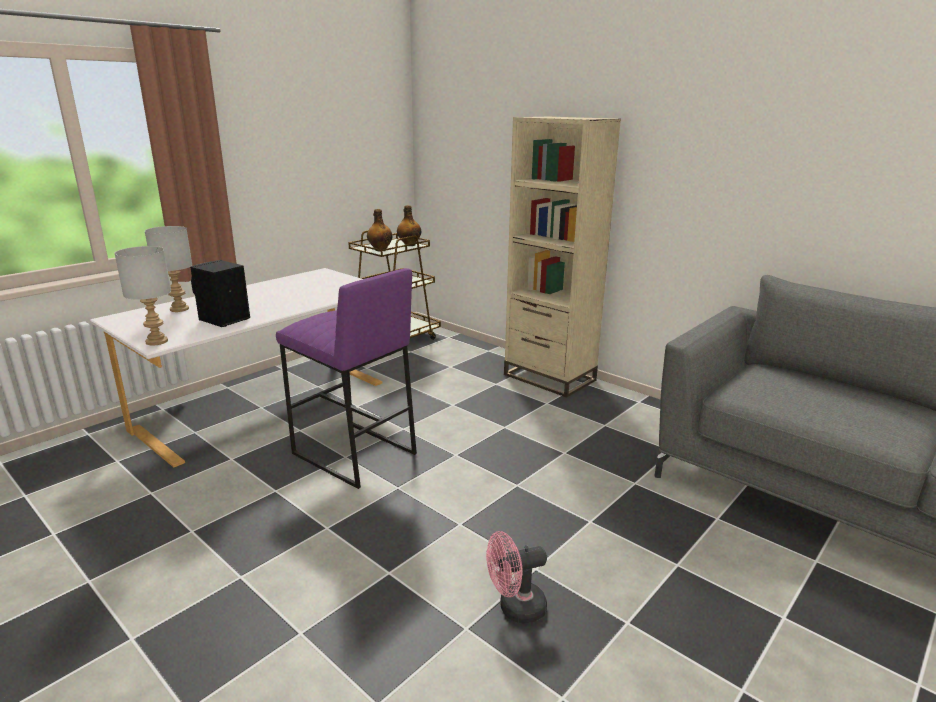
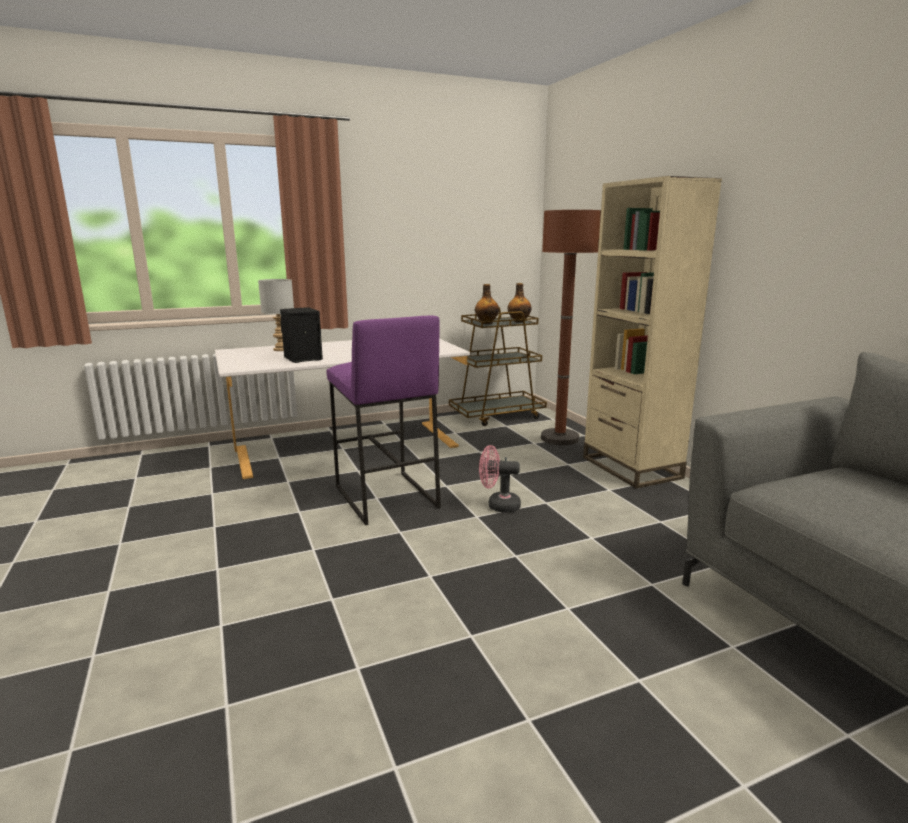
camera: 25 degrees right, 5 degrees down
grey table lamp [114,246,171,345] -> none
pink fan [486,531,547,623] -> pink fan moved to [479,445,521,512]
none -> brown floor lamp [541,210,601,445]

